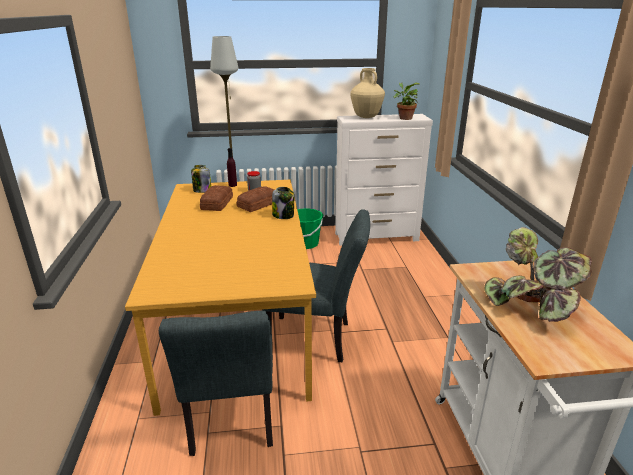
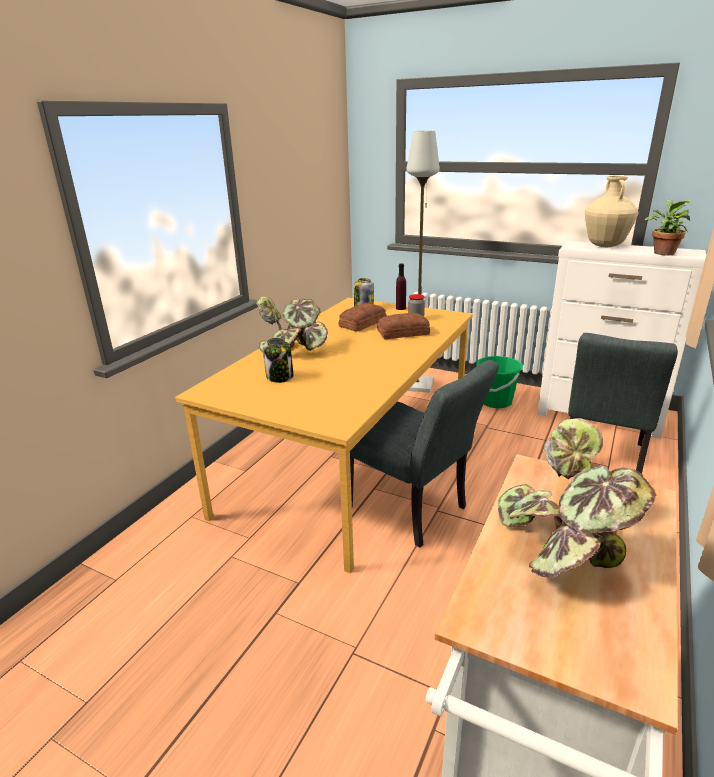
camera: 35 degrees right, 0 degrees up
grey chair [159,311,273,456] -> grey chair moved to [568,333,678,474]
jar [272,187,294,219] -> jar moved to [263,338,293,383]
none -> potted plant [256,296,328,352]

